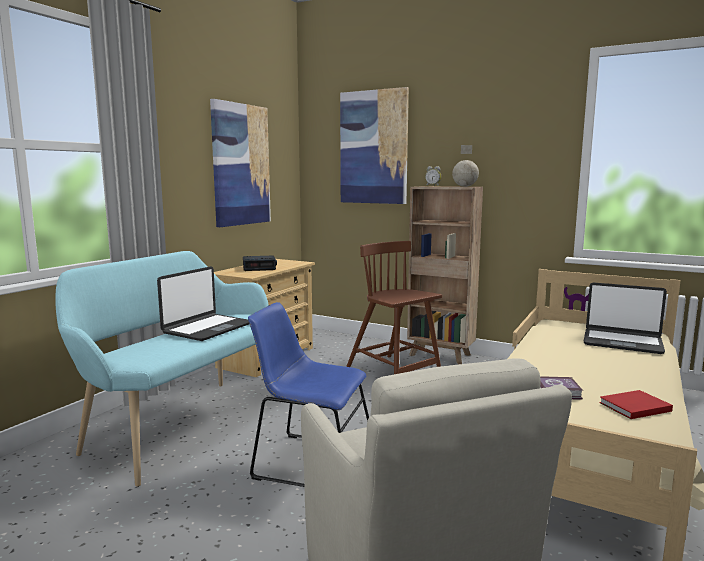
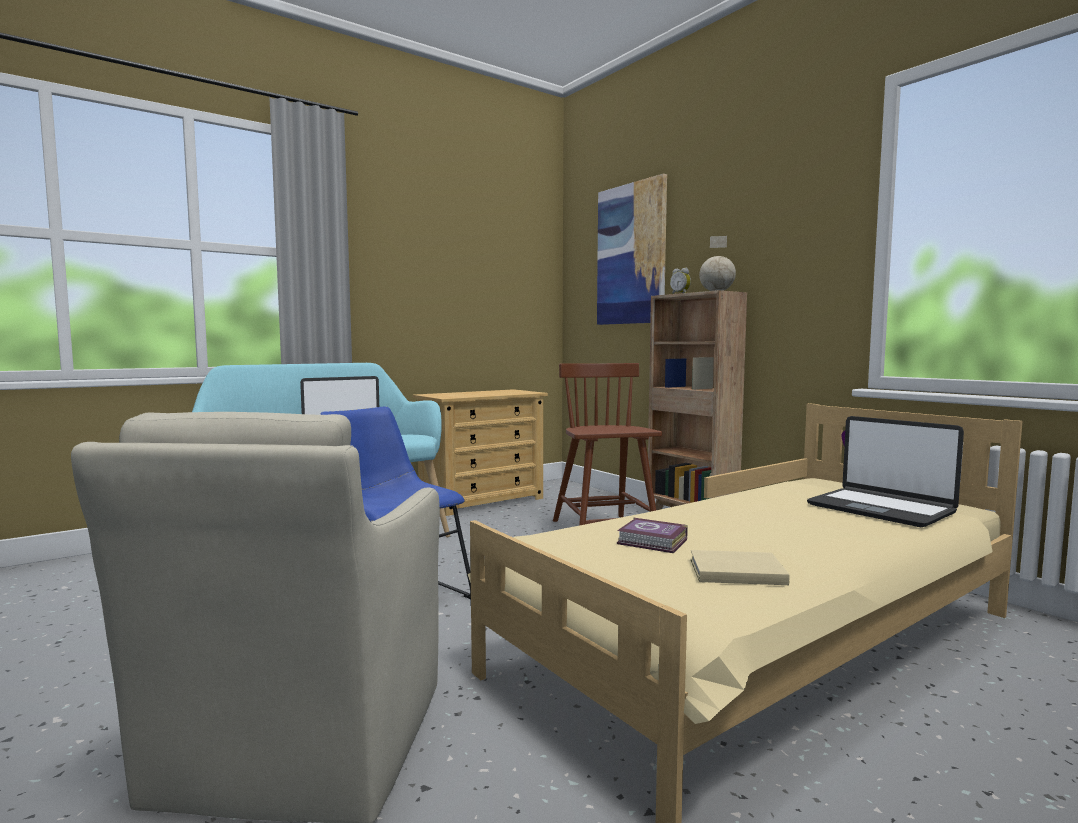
camera: 25 degrees right, 5 degrees down
picture [210,99,271,227] -> none
alarm clock [243,255,277,271] -> none
red book [599,390,673,419] -> beige book [691,550,789,585]

